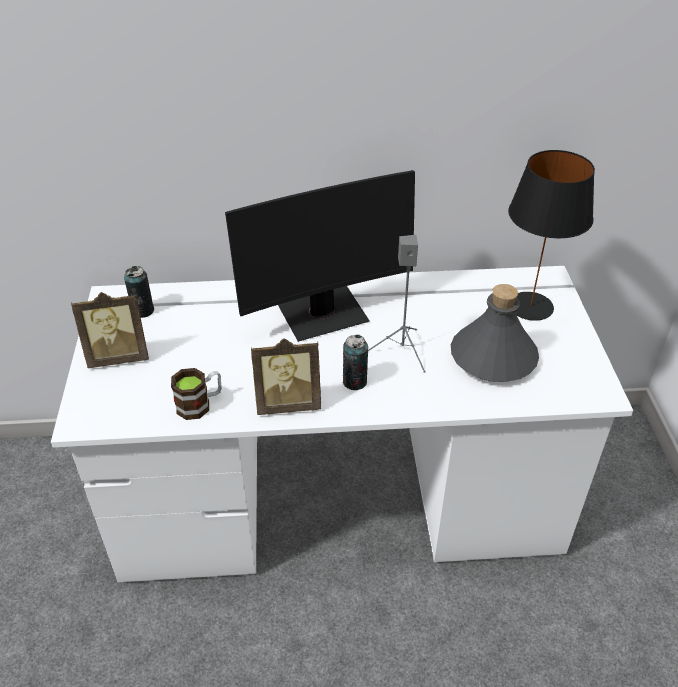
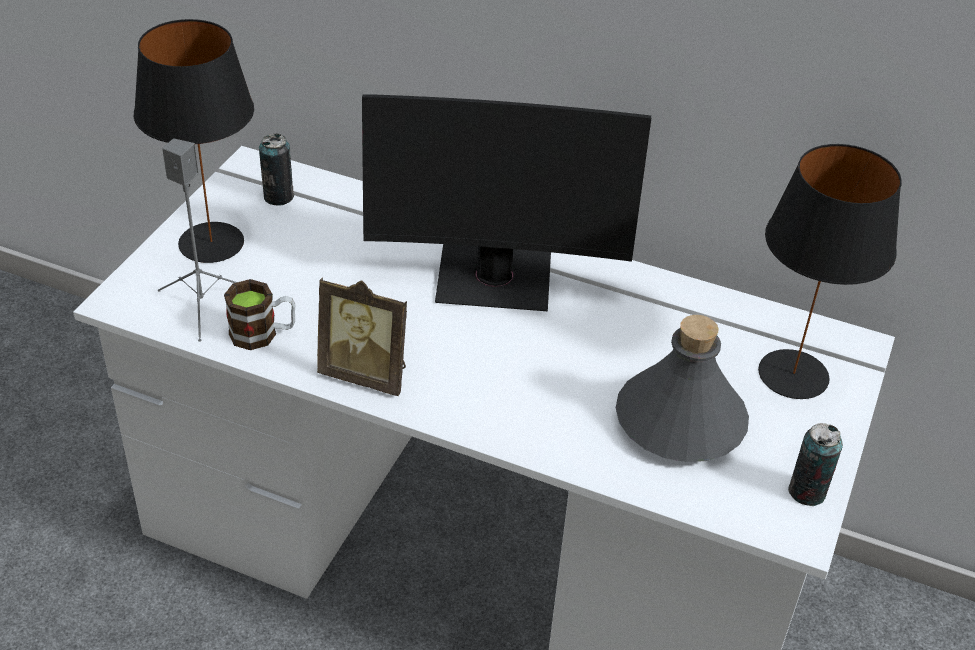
camera: 25 degrees right, 0 degrees up
picture frame [71,292,149,368] -> black table lamp [134,19,254,263]
can [343,335,368,390] -> can moved to [788,423,843,506]
grey speaker [368,235,426,373] -> grey speaker moved to [158,138,237,342]

